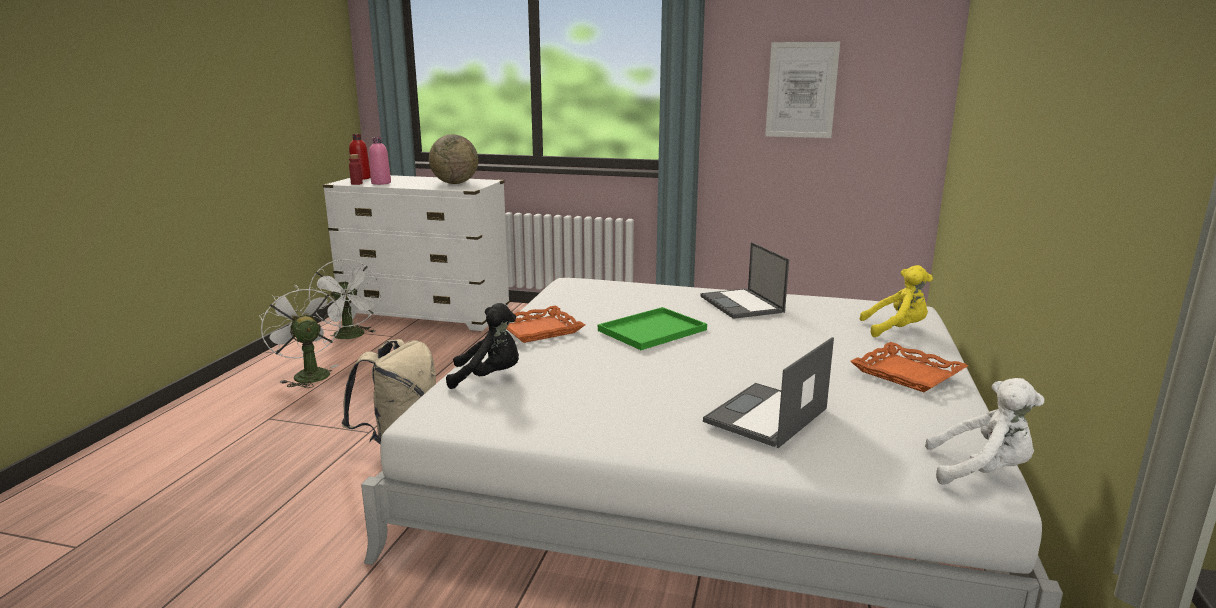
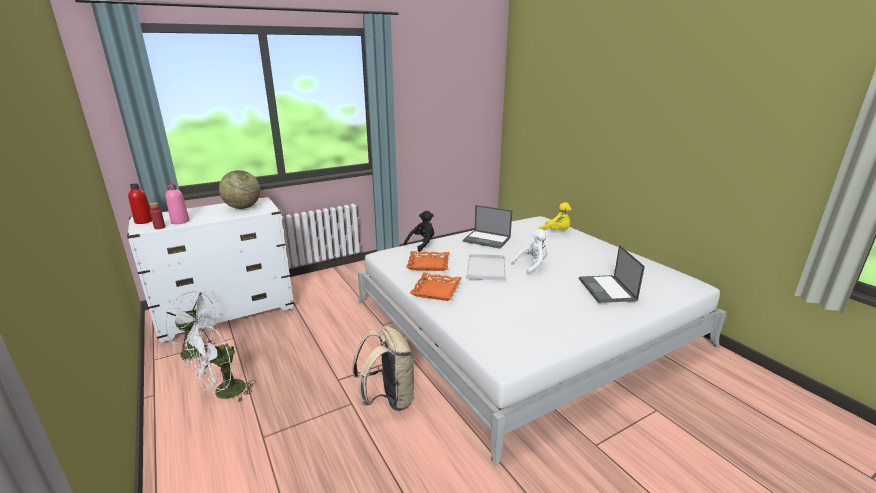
camera: 45 degrees left, 5 degrees up
white fan [259,285,341,388] -> white fan turned 60 degrees counterclockwise [186,326,255,401]
black plush toy [446,303,519,389] -> black plush toy moved to [404,211,434,252]
green tray [598,307,707,350] -> white tray [466,254,506,281]
picture [765,42,840,138] -> none
orange tray [850,342,969,392] -> orange tray moved to [406,251,449,271]
yellow plush toy [859,265,933,337] -> yellow plush toy turned 75 degrees clockwise [539,202,571,230]
white plush toy [925,378,1044,485] -> white plush toy moved to [511,229,548,275]

